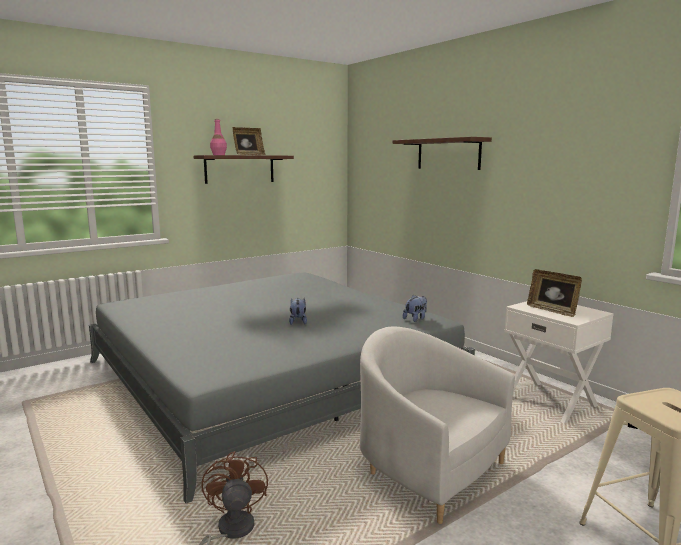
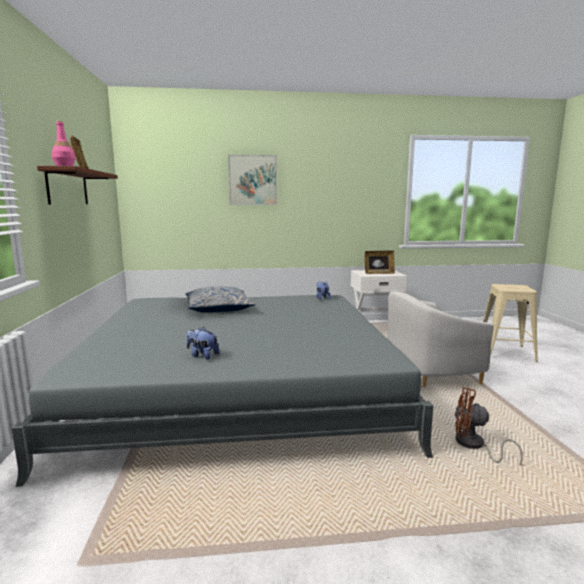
camera: 60 degrees left, 0 degrees up
plush toy [289,298,307,325] -> plush toy moved to [186,327,220,360]
brown shelf [392,137,492,170] -> picture [228,155,277,205]
none -> pillow [186,286,255,313]

